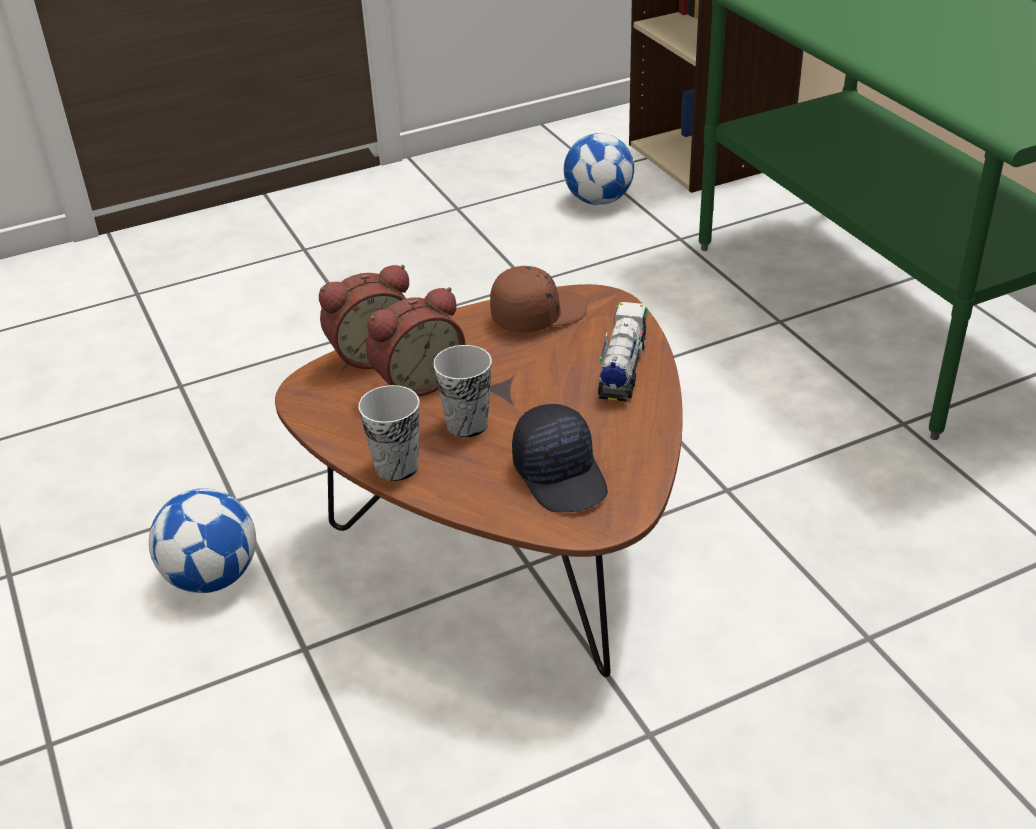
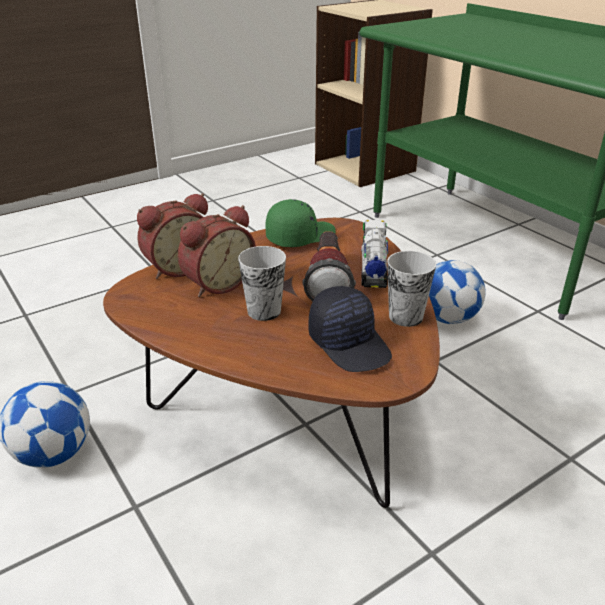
camera: 10 degrees left, 5 degrees down
cup [358,385,419,481] -> cup moved to [387,251,436,327]
brown cap [490,266,588,333] -> green cap [265,199,336,247]
football [564,133,634,205] -> football moved to [429,260,485,324]
none -> flashlight [303,231,356,301]

